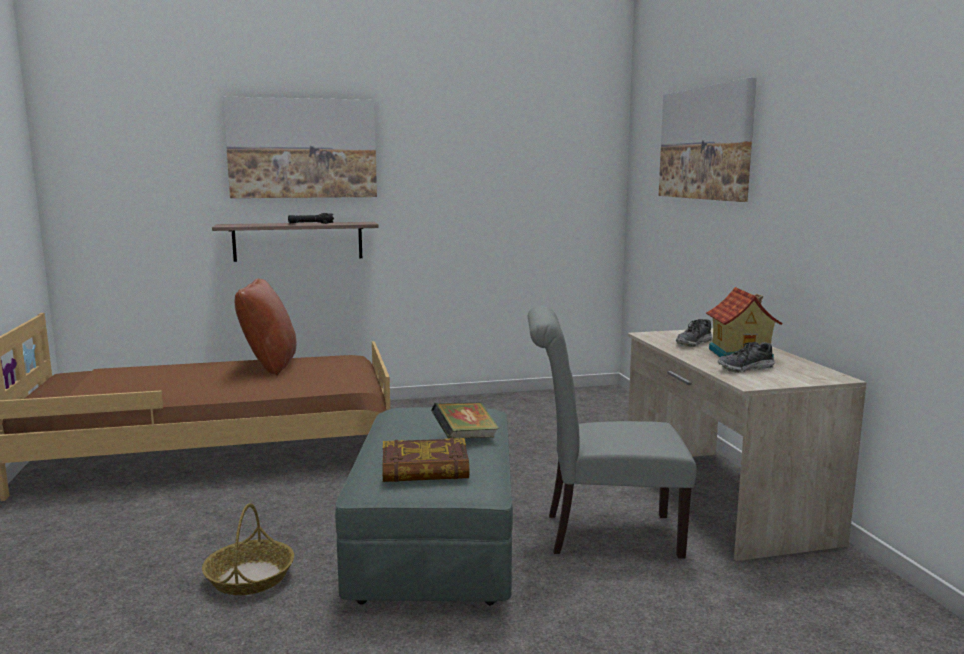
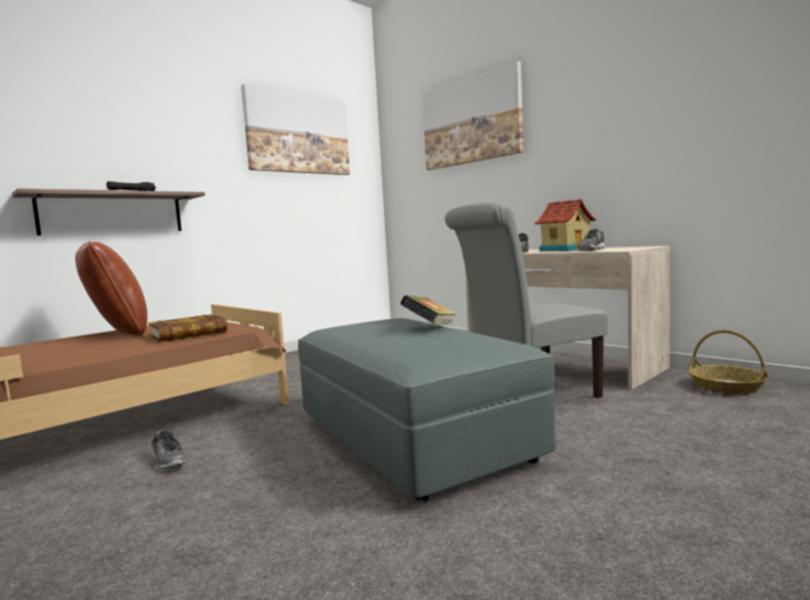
camera: 30 degrees left, 5 degrees down
basket [202,503,294,595] -> basket moved to [688,330,768,394]
picture [223,97,377,198] -> picture moved to [241,84,350,175]
book [382,438,469,482] -> book moved to [148,314,227,342]
none -> shoe [152,429,186,471]

